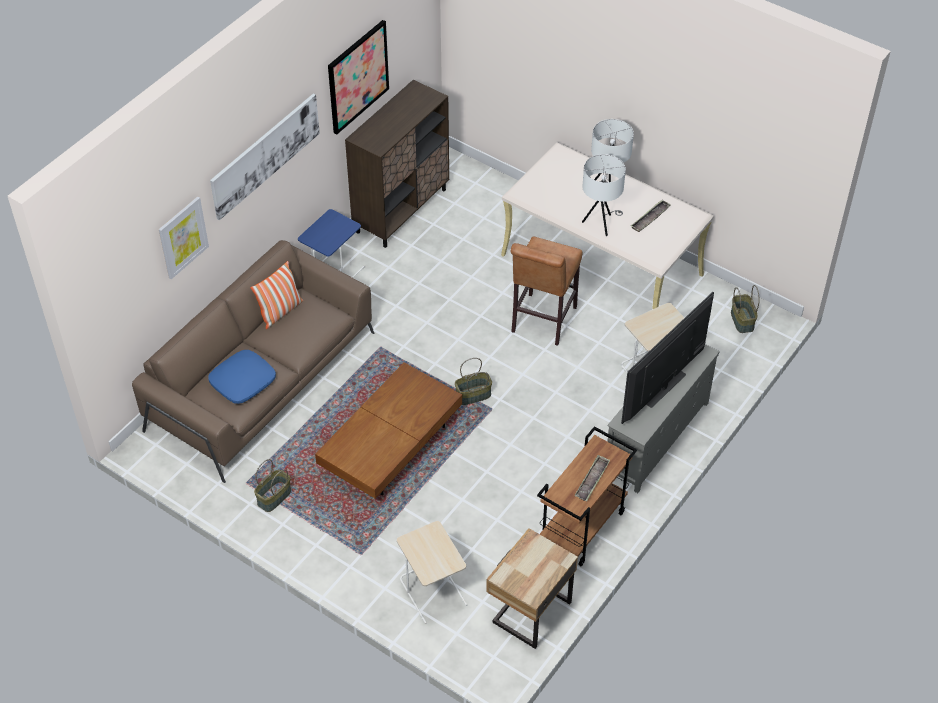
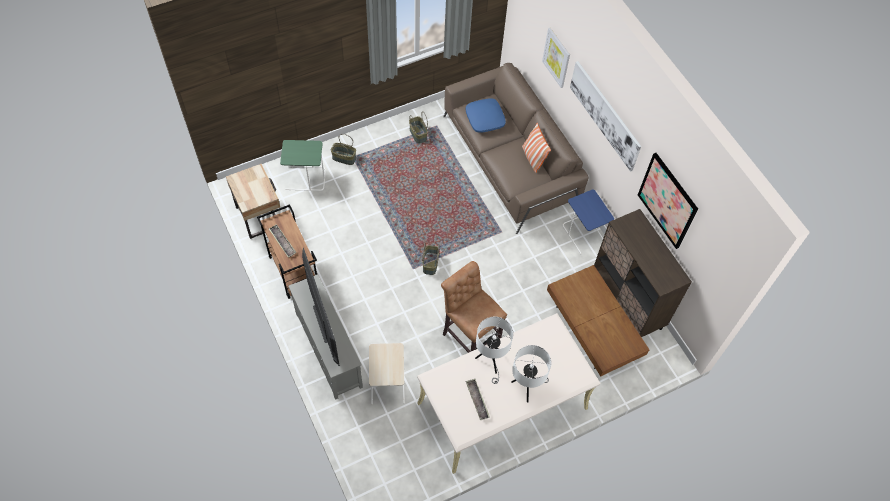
camera: 115 degrees right, 10 degrees up
brown coffee table [315,362,462,499] -> brown coffee table moved to [547,265,649,376]
beige side table [397,521,467,624] -> green side table [280,140,326,191]
basket [731,285,760,333] -> basket moved to [331,134,356,165]

